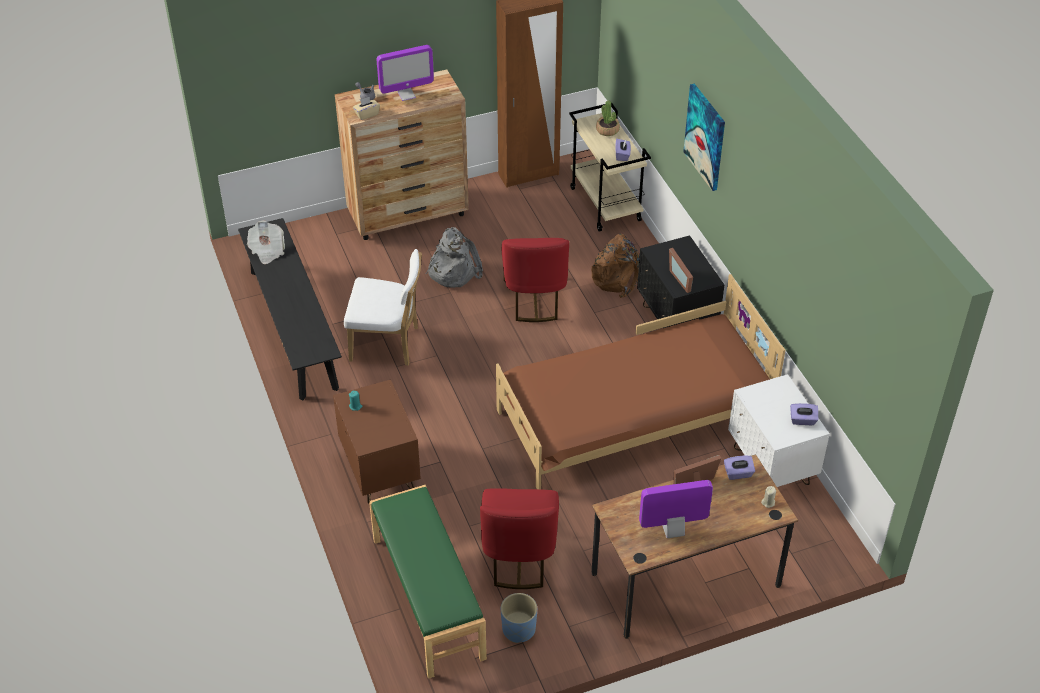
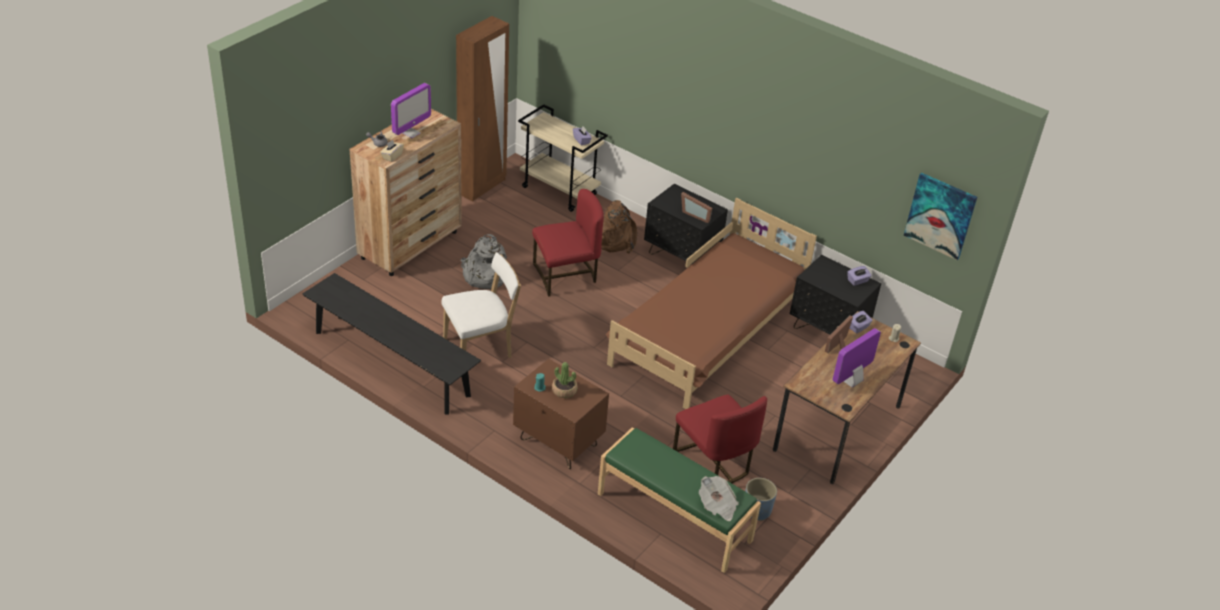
camera: 35 degrees left, 5 degrees down
newspaper [247,220,285,264] -> newspaper moved to [699,476,739,521]
red chair [502,238,569,322] -> red chair turned 75 degrees counterclockwise [532,189,604,297]
potted plant [596,100,620,136] -> potted plant moved to [552,362,577,398]
picture [683,84,725,191] -> picture moved to [903,173,977,260]
white nightstand [728,374,830,487] -> black nightstand [790,255,881,335]

